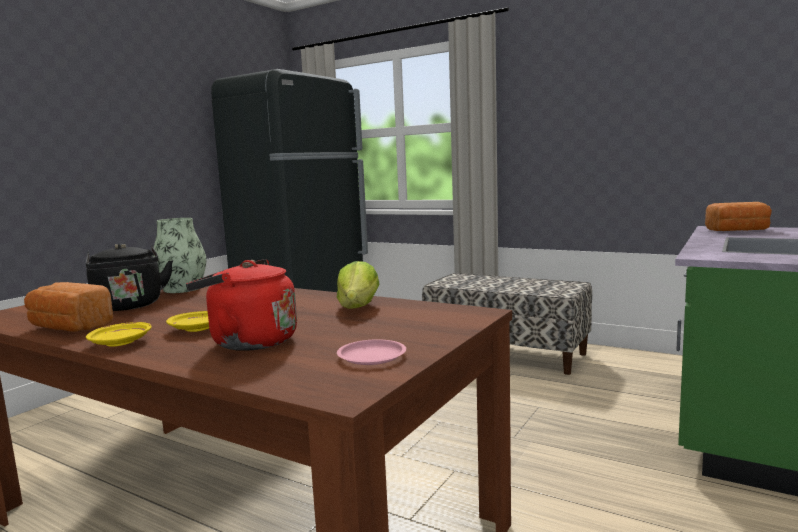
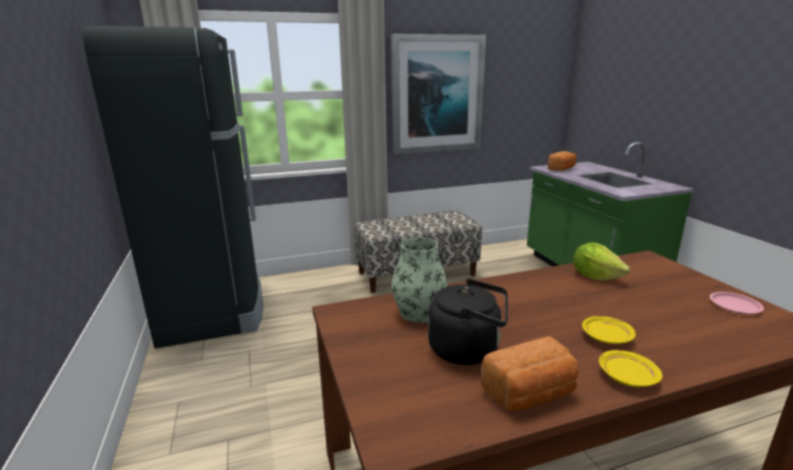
camera: 50 degrees left, 10 degrees up
red kettle [186,259,297,351] -> none
none -> picture [391,34,486,154]

